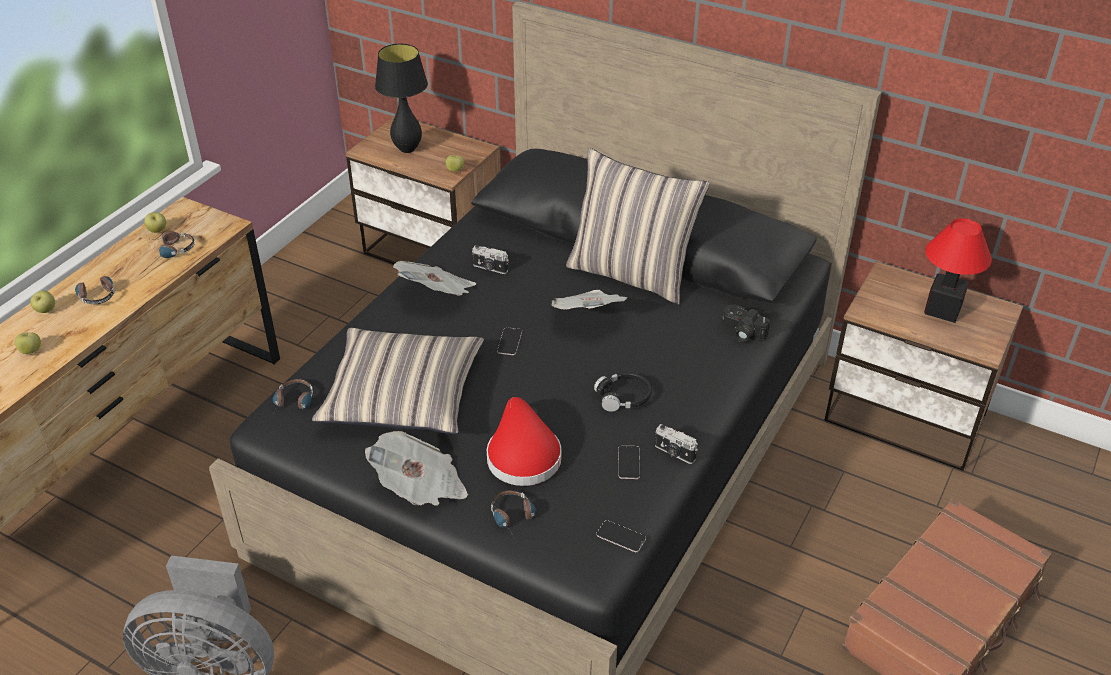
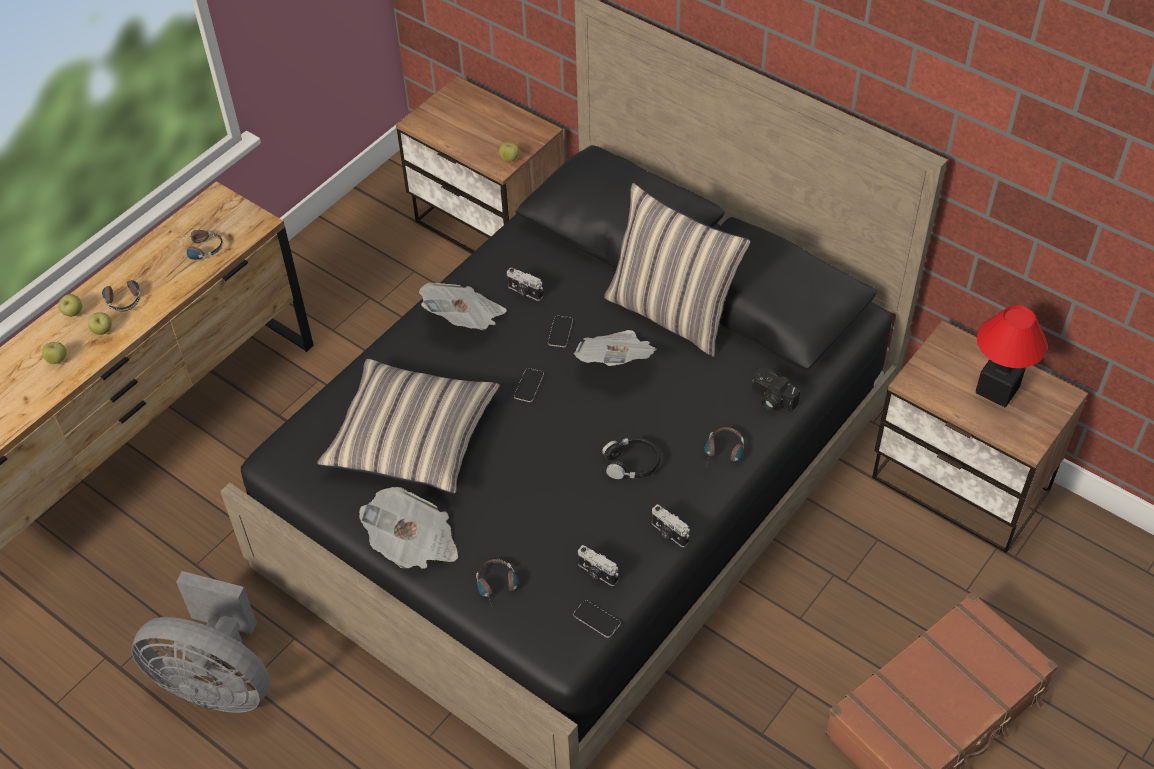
camera: 10 degrees right, 10 degrees up
apple [145,212,166,233] -> apple moved to [88,312,112,335]
headphones [273,378,313,412] -> headphones moved to [704,426,744,464]
black table lamp [375,44,428,153] -> none
red hat [487,397,562,486] -> none
phone [618,445,640,479] -> phone moved to [548,316,573,347]
none -> camera [578,545,618,586]

